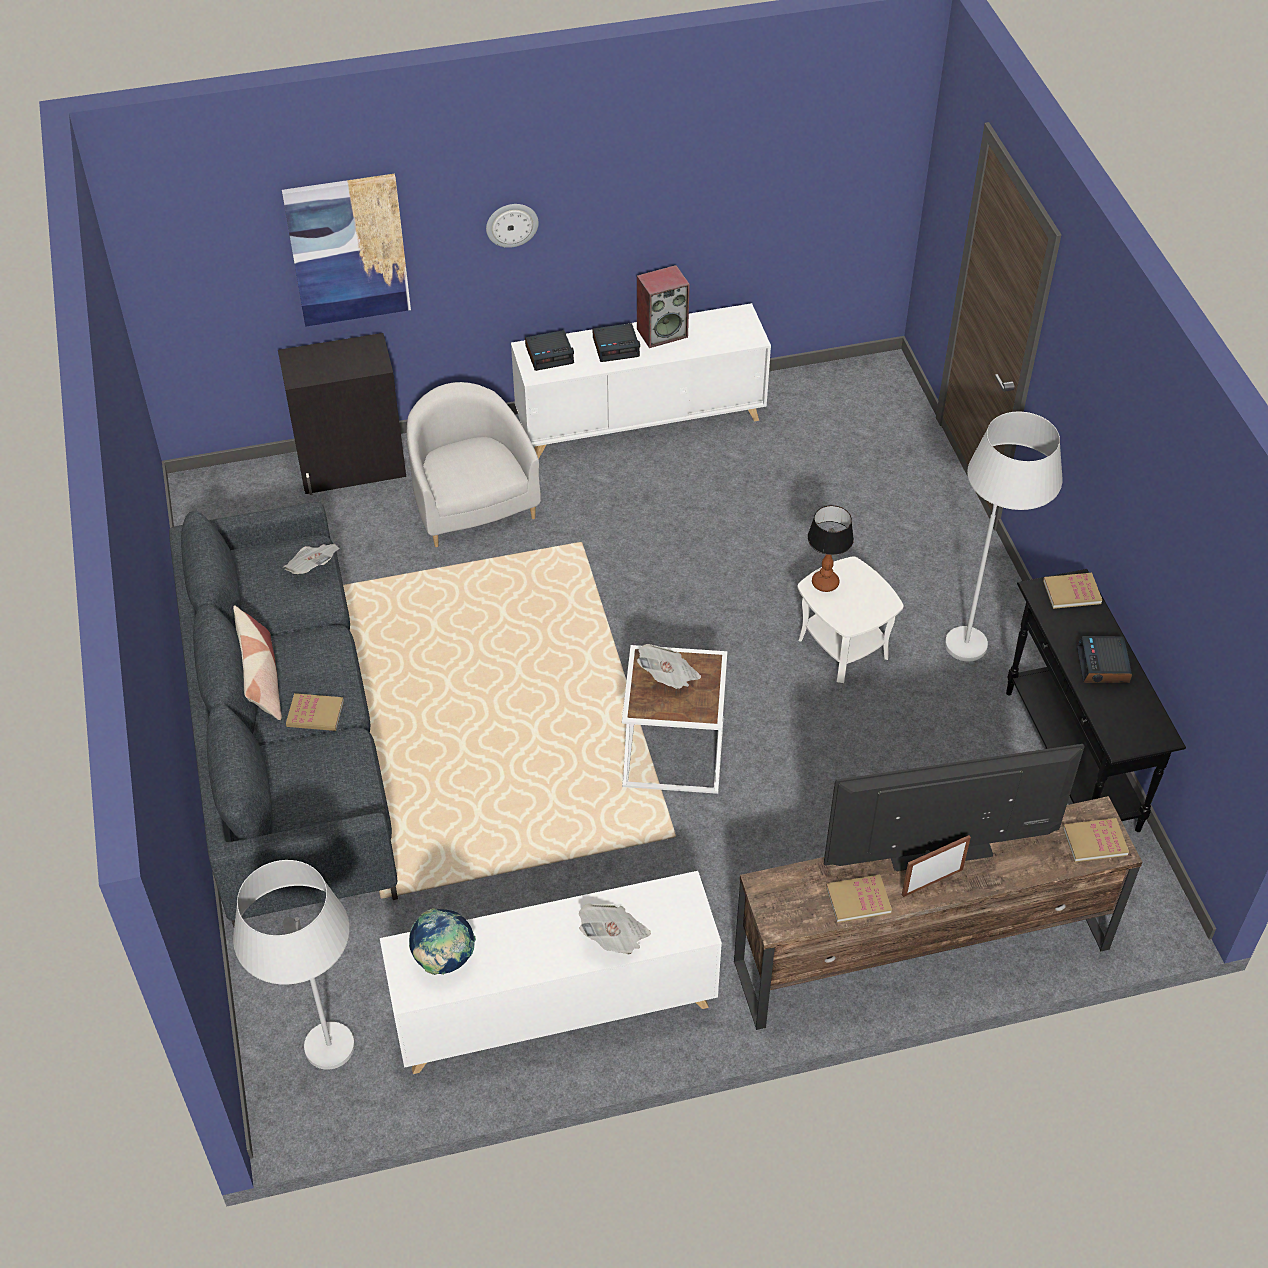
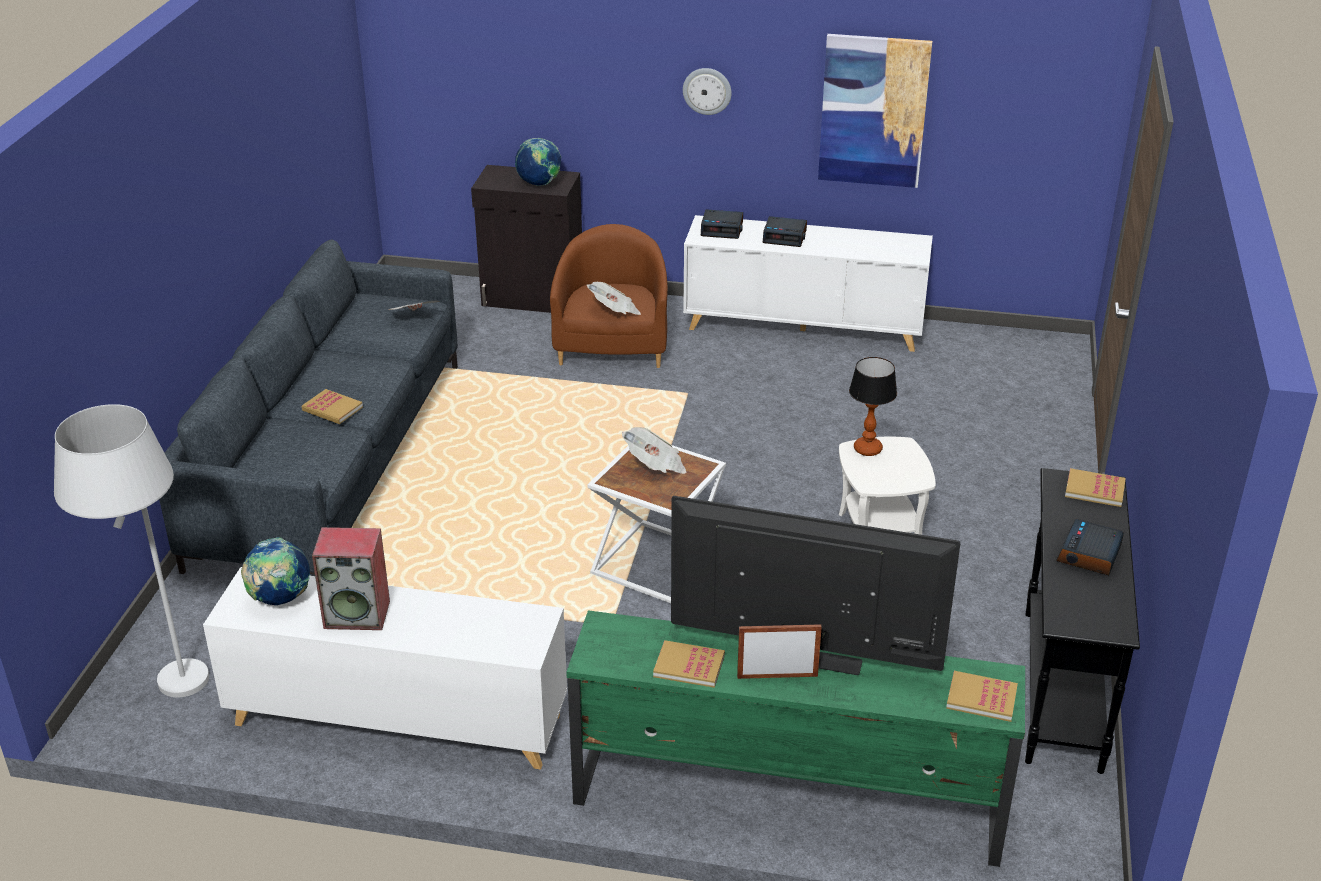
camera: 25 degrees right, 15 degrees down
pillow [233,605,282,720] -> none
picture [282,174,411,327] -> picture moved to [818,34,932,188]
white armchair [407,382,541,547] -> brown armchair [550,224,668,368]
newspaper [579,904,651,954] -> newspaper moved to [587,282,641,315]
speaker [637,265,690,348] -> speaker moved to [312,527,390,630]
brown tv stand [734,796,1142,1030] -> green tv stand [566,610,1025,867]
white floor lamp [945,411,1063,661] -> none
none -> globe [515,138,561,186]

